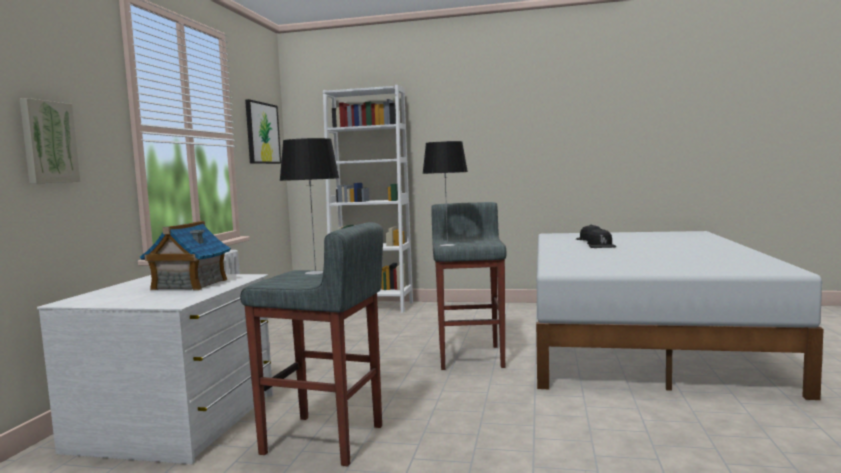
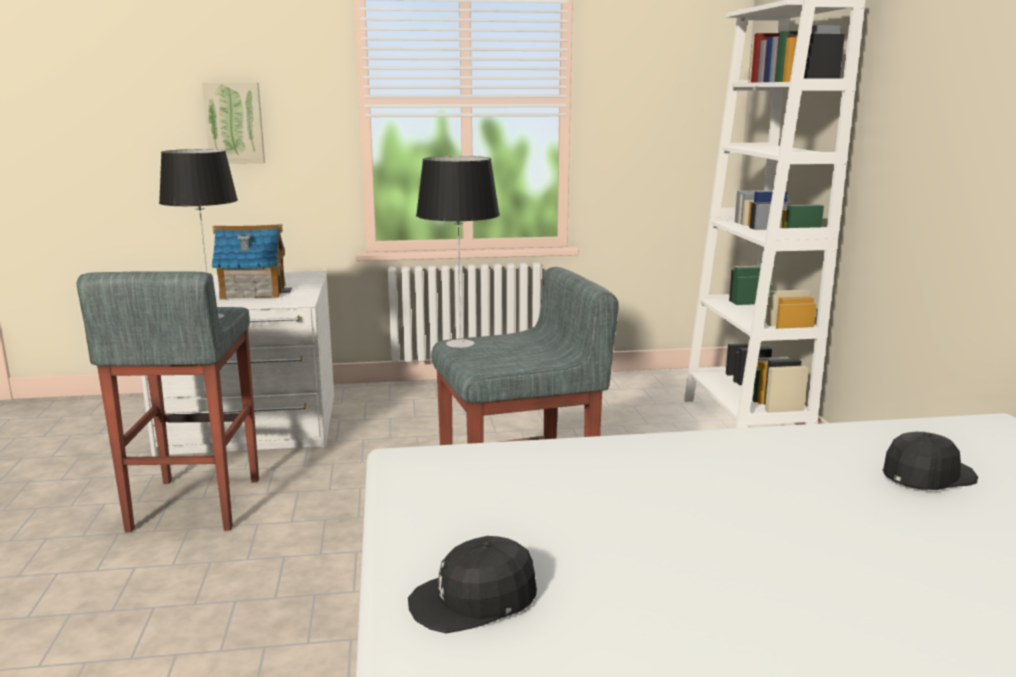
camera: 70 degrees right, 10 degrees up
picture [245,99,281,164] -> none
black cap [587,229,616,248] -> black cap moved to [408,536,537,633]

